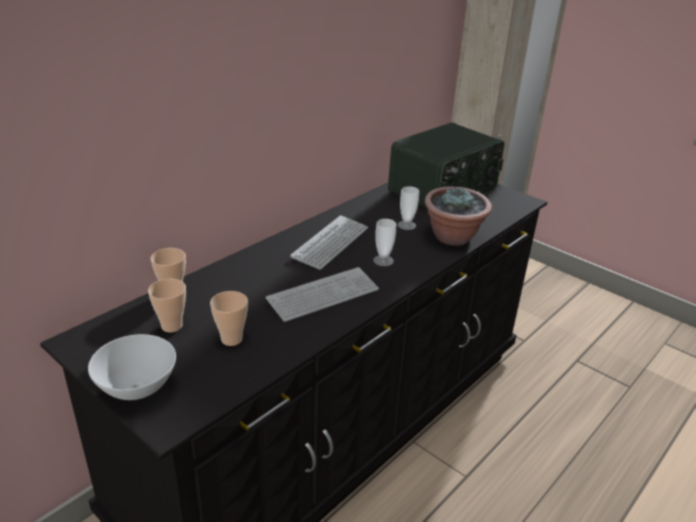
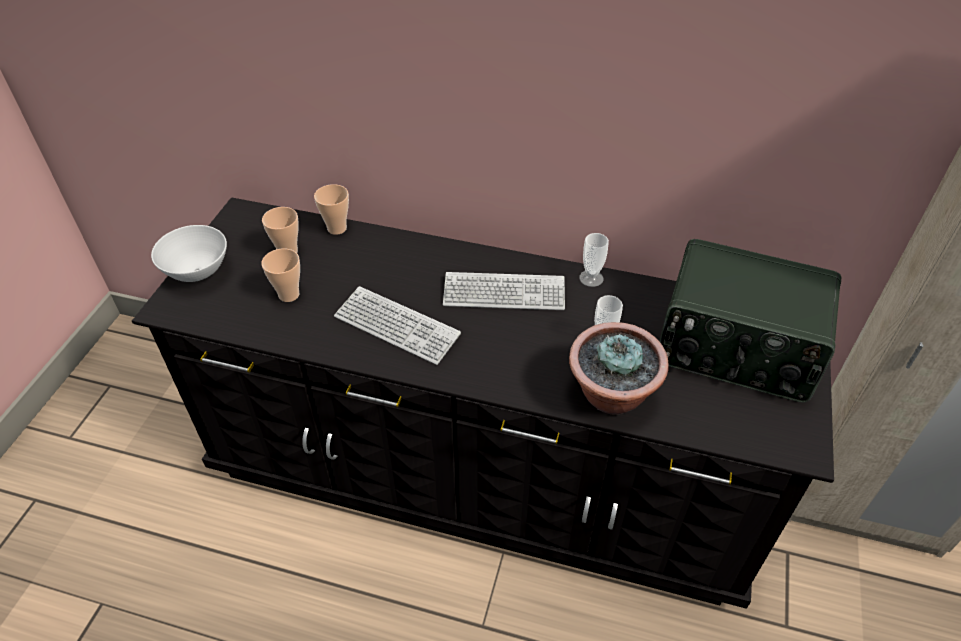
camera: 65 degrees right, 15 degrees up
cup [373,219,396,266] -> cup moved to [579,233,609,287]

